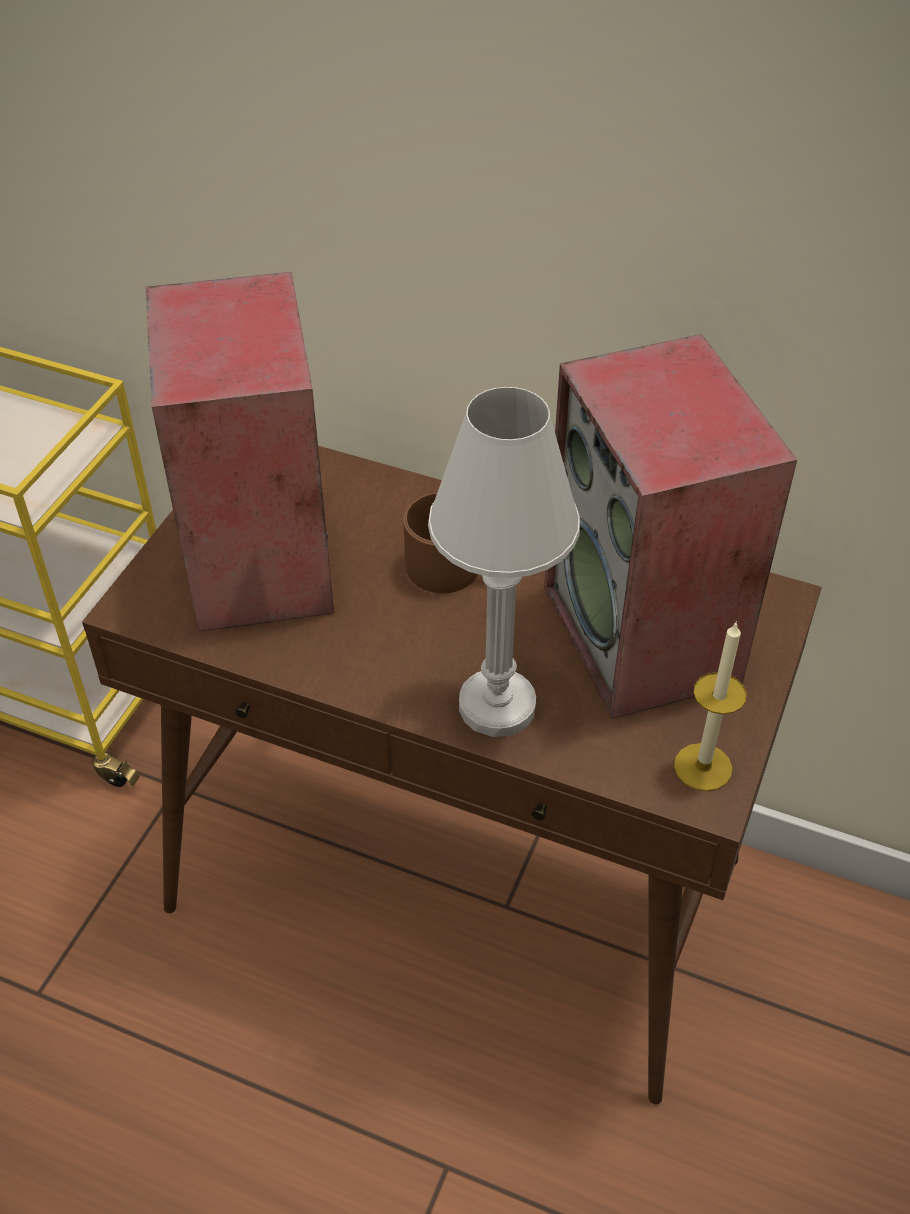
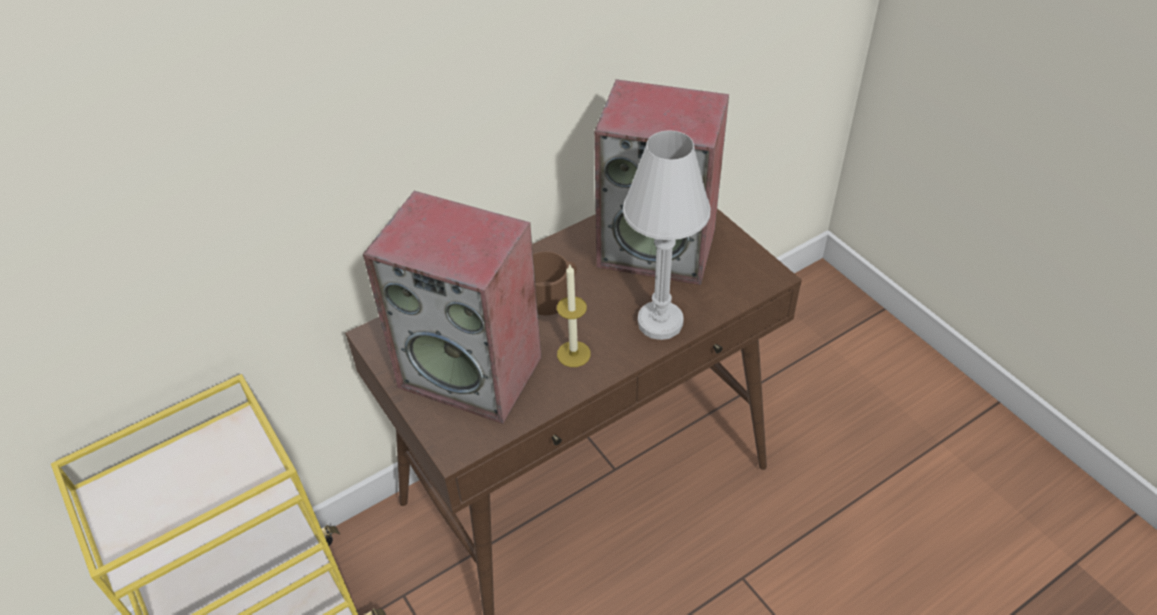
camera: 55 degrees left, 0 degrees up
candle [674,621,747,791] -> candle moved to [557,265,591,367]

